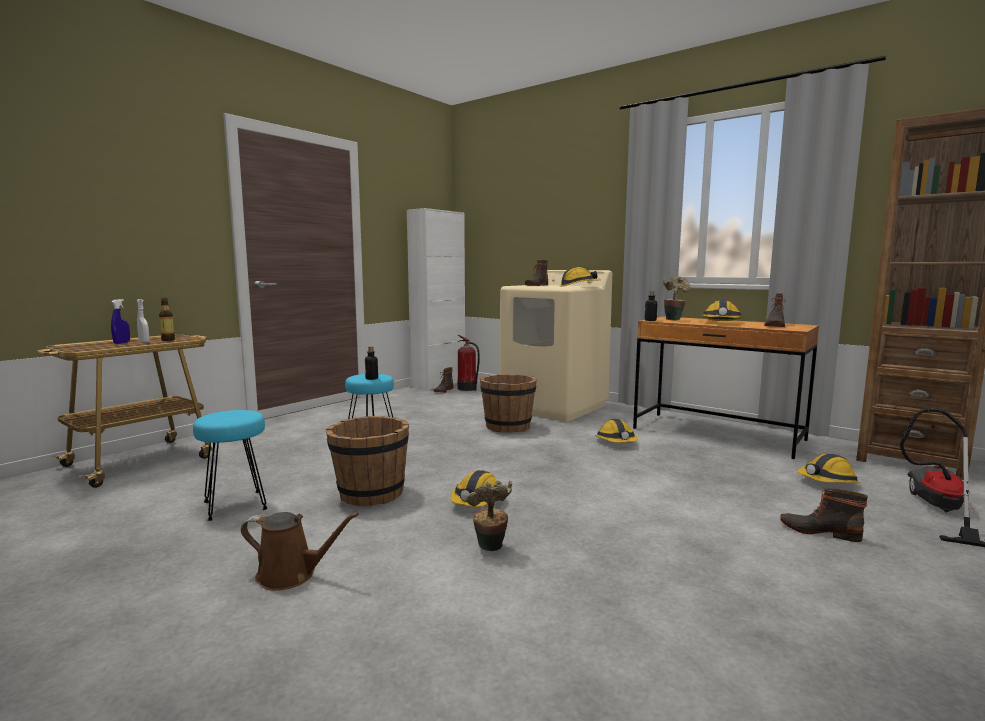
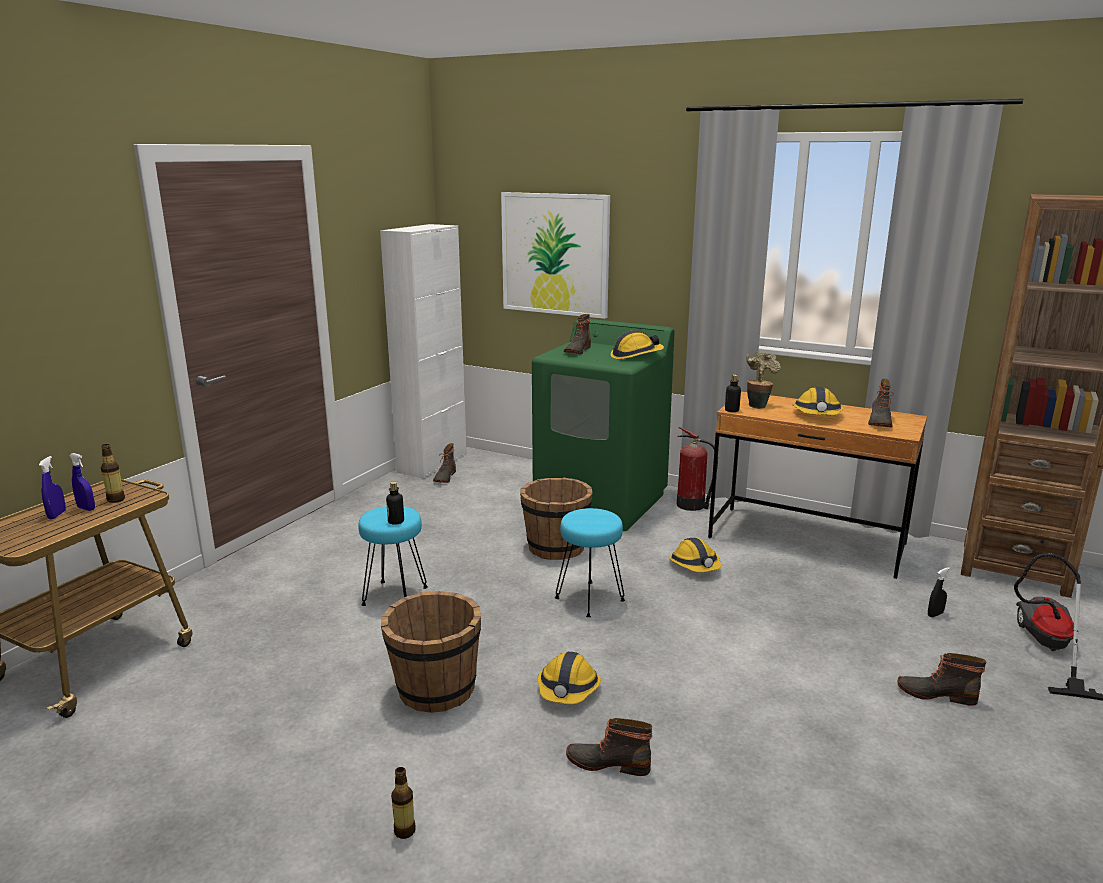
camera: 10 degrees left, 10 degrees up
white spray bottle [137,299,150,342] -> blue spray bottle [69,453,95,511]
turquoise stool [193,410,268,521] -> turquoise stool moved to [555,508,625,617]
brown watering can [241,512,359,591] -> bottle [391,767,416,839]
fire extinguisher [457,335,480,391] -> fire extinguisher moved to [677,427,718,511]
potted plant [466,480,512,551] -> boot [566,718,653,776]
beige washing machine [500,270,612,422] -> green washing machine [532,319,675,531]
hard hat [798,454,860,483] -> black spray bottle [928,567,950,617]
none -> picture [501,192,610,319]

